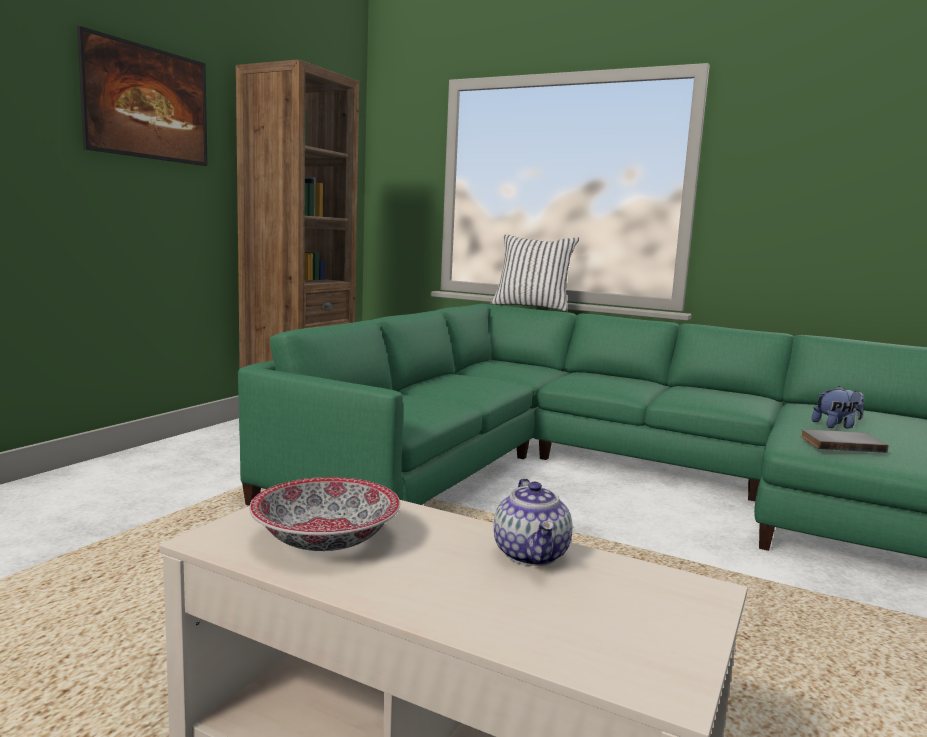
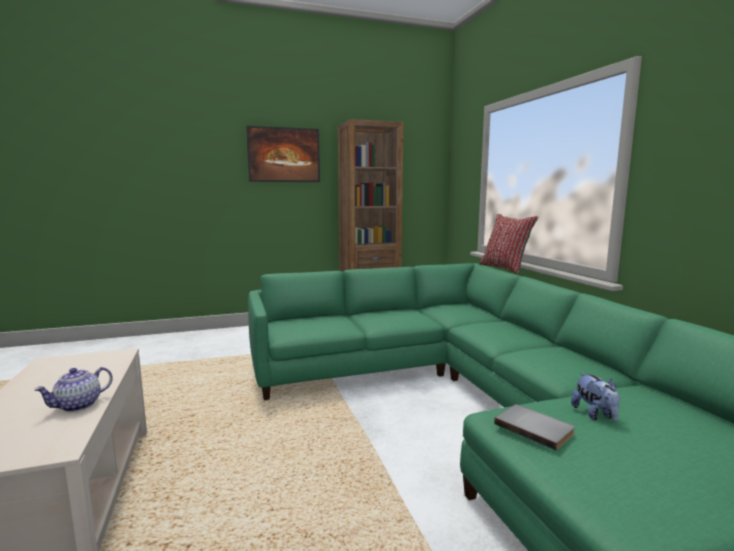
camera: 45 degrees right, 0 degrees up
bowl [249,477,400,551] -> none
white pillow [491,235,579,312] -> red pillow [479,214,538,274]
plush toy [812,386,865,428] -> plush toy turned 45 degrees clockwise [571,373,620,422]

